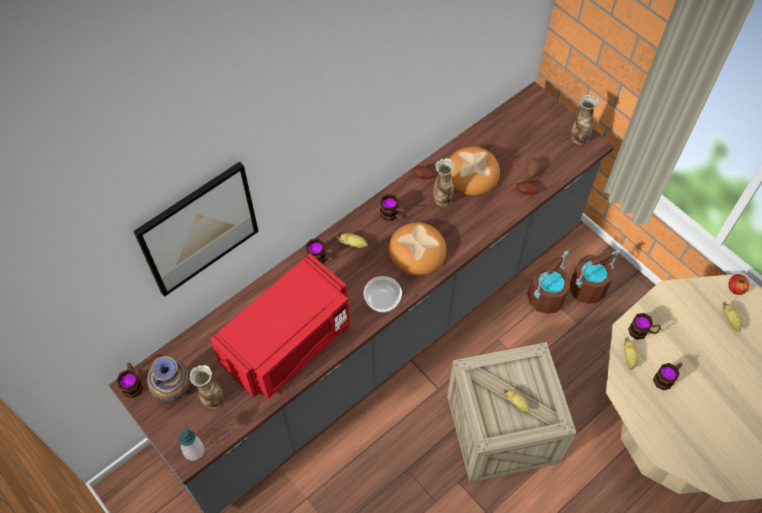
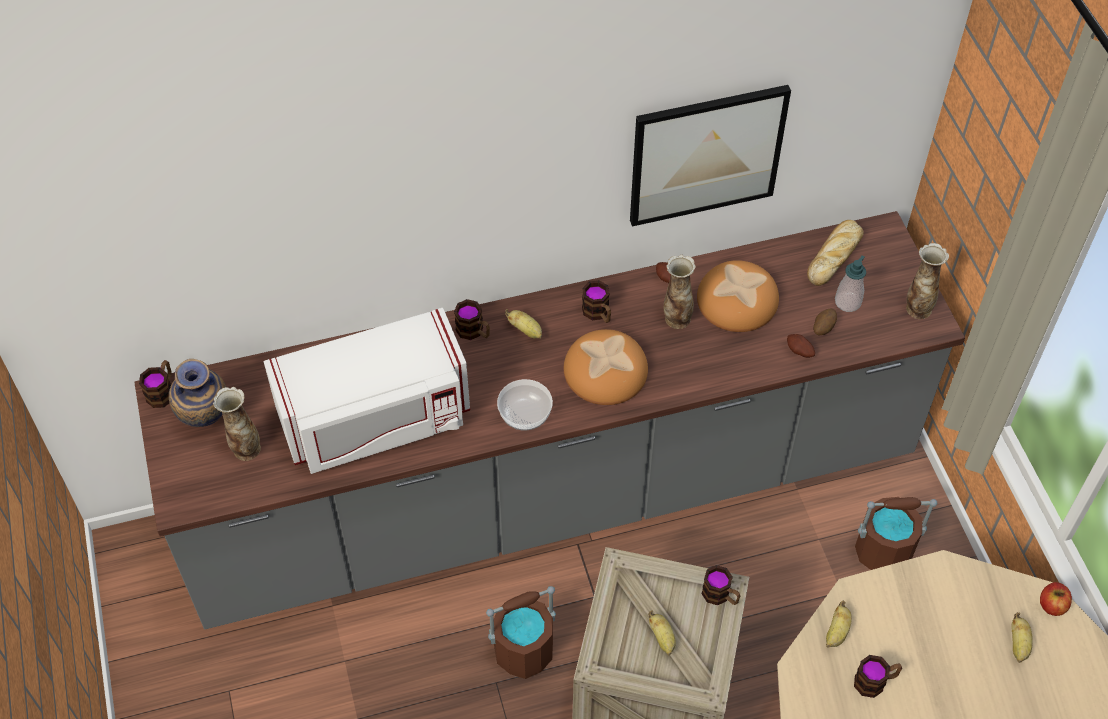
camera: 25 degrees right, 5 degrees down
picture [133,162,259,297] -> picture moved to [630,85,791,227]
soap dispenser [178,426,205,461] -> soap dispenser moved to [835,256,866,312]
red microwave [210,254,350,399] -> white microwave [264,308,470,474]
brown bucket [527,251,571,314] -> brown bucket moved to [486,586,556,679]
mug [628,313,661,340] -> mug moved to [701,565,741,605]
none -> bread [807,220,864,286]

